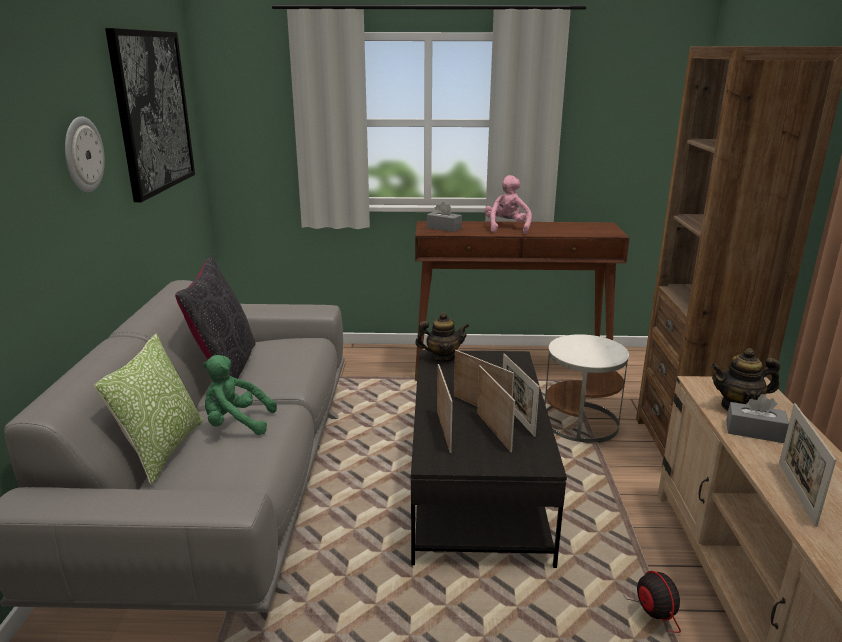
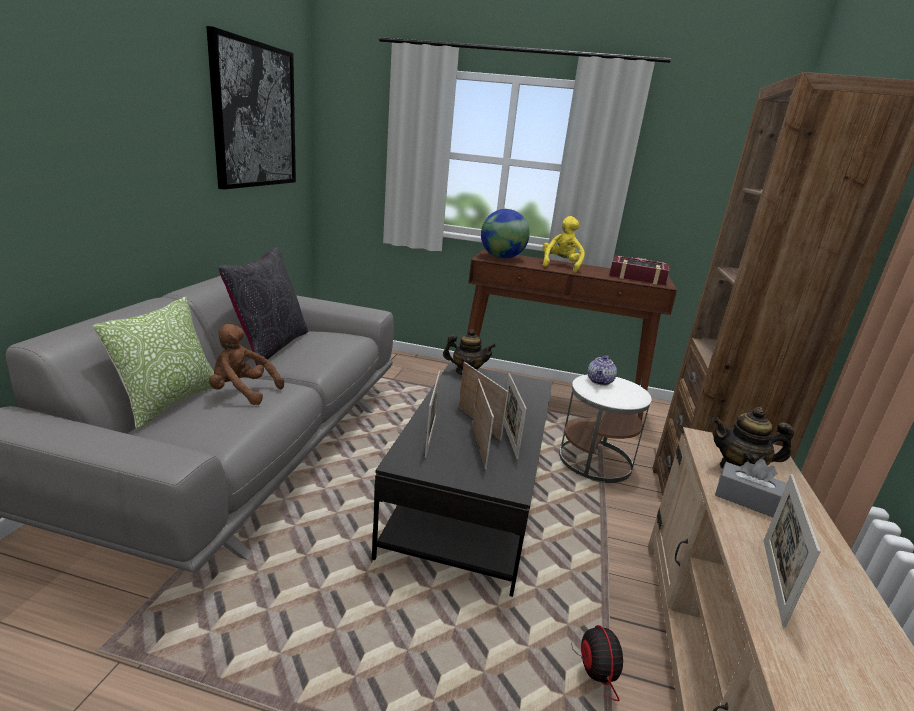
camera: 10 degrees right, 0 degrees up
wall clock [65,116,105,192] -> none
green plush toy [203,355,277,435] -> brown plush toy [209,324,284,405]
grey tissue box [427,202,462,232] -> globe [481,209,530,259]
pink plush toy [485,175,532,235] -> yellow plush toy [542,216,585,273]
none -> teapot [587,355,617,386]
none -> book [609,255,669,285]

